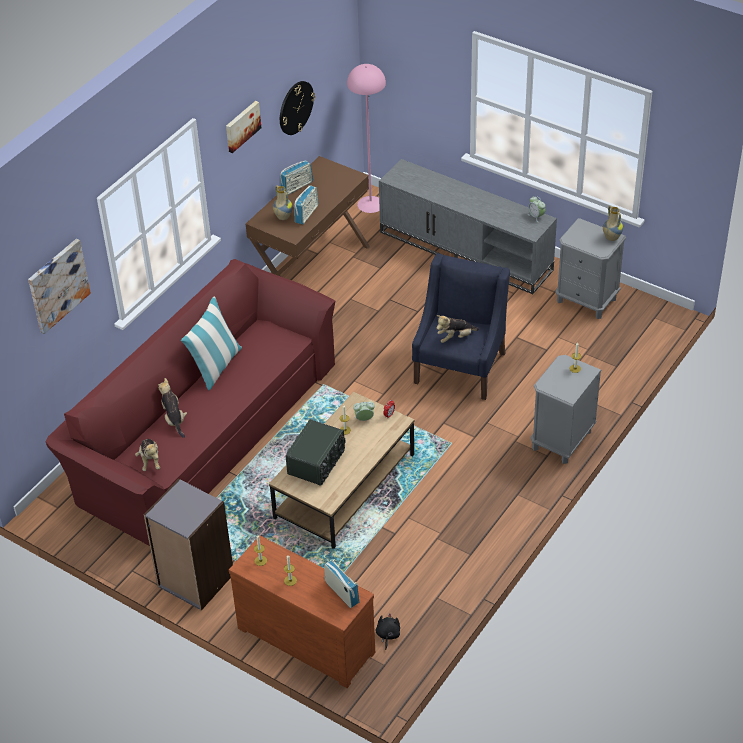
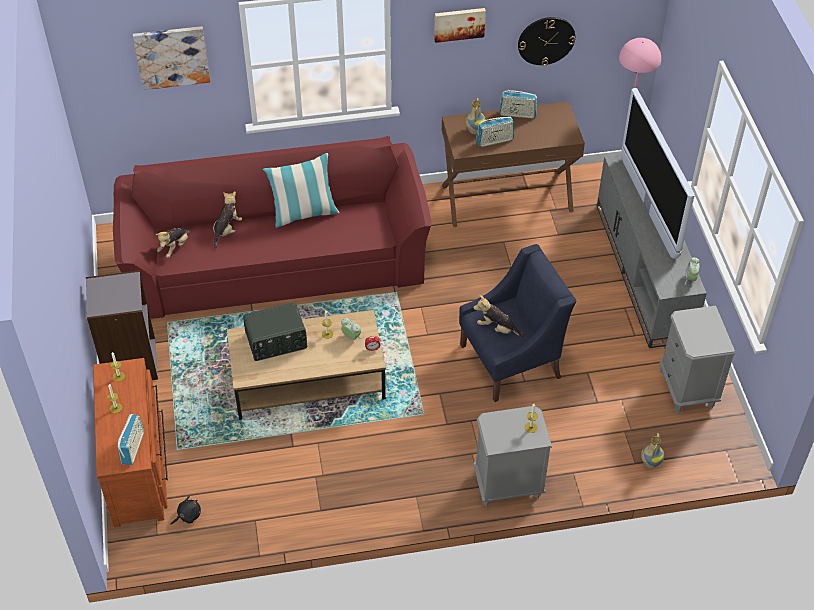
camera: 45 degrees right, 5 degrees up
vase [603,206,623,241] -> vase moved to [641,433,664,468]
none -> television [622,88,695,259]

